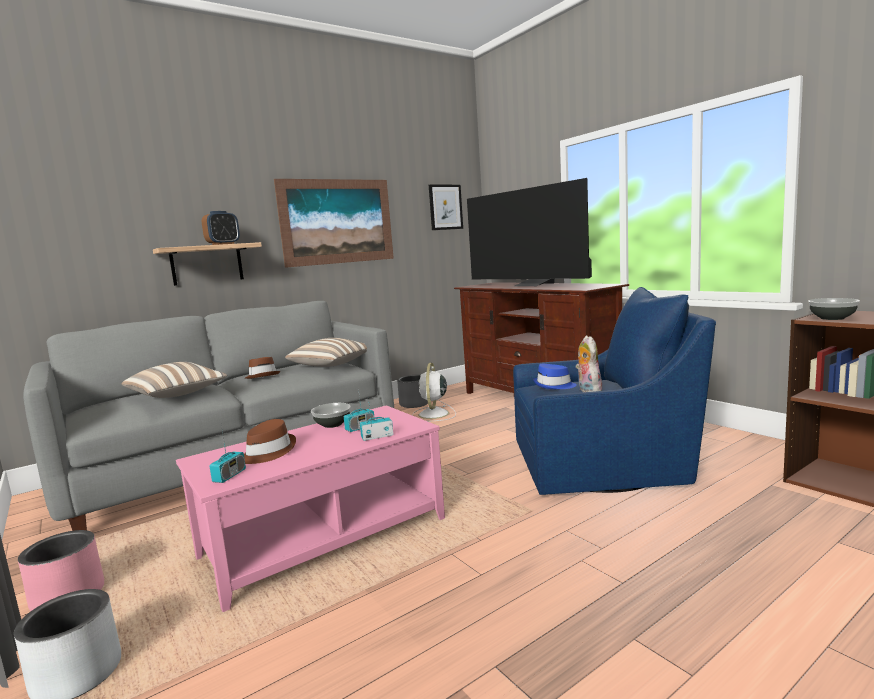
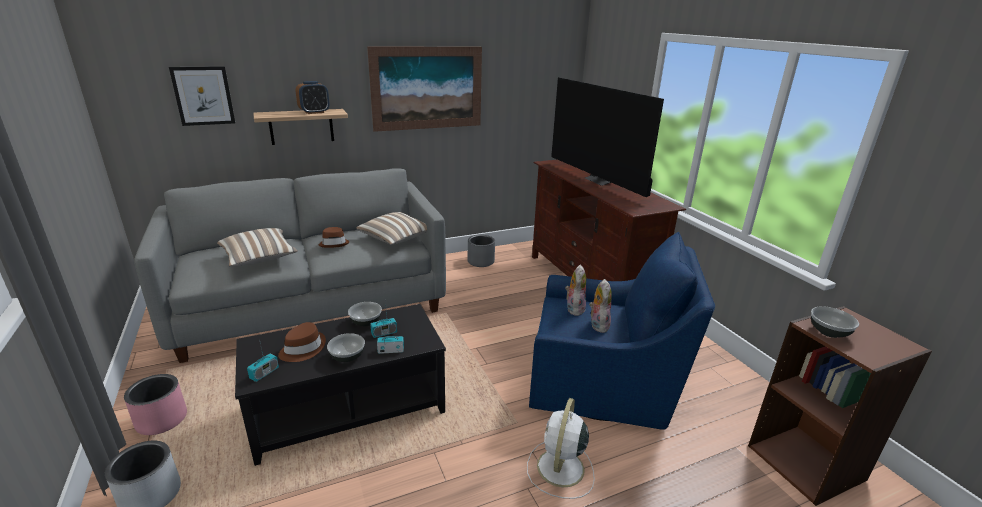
camera: 10 degrees right, 15 degrees up
pink coffee table [176,405,445,612] -> black coffee table [235,304,446,466]
white fan [412,363,456,422] -> white fan moved to [527,398,595,499]
picture [429,185,463,230] -> picture moved to [169,66,235,126]
blue hat [533,364,577,389] -> plush toy [565,265,586,316]
none -> bowl [327,333,365,362]

